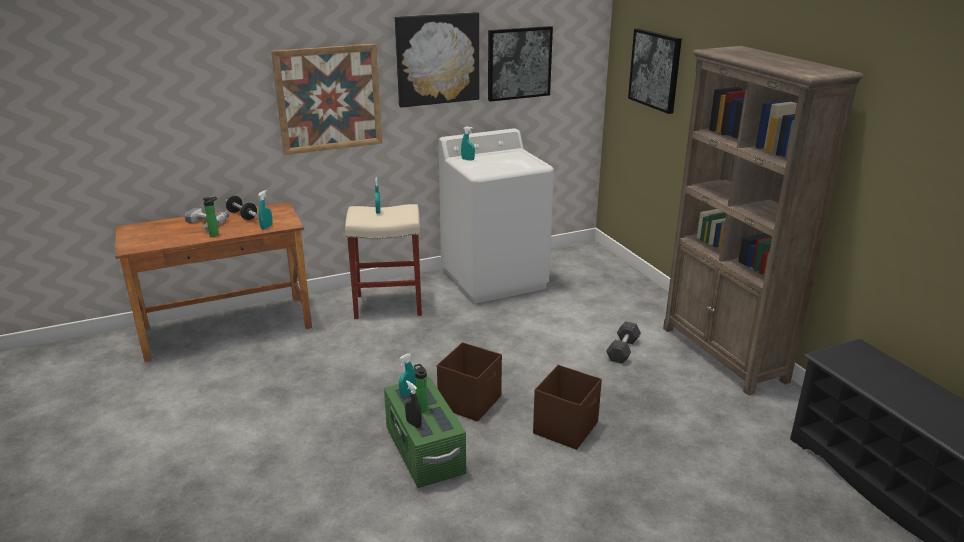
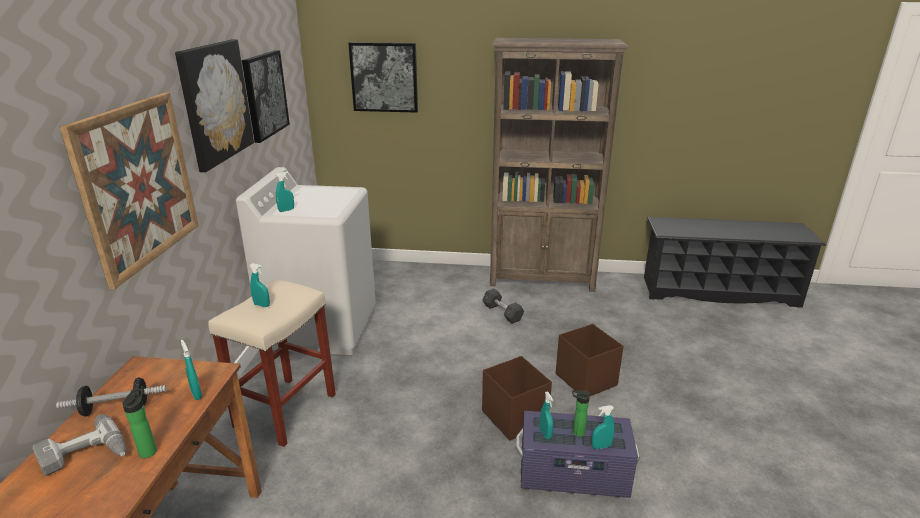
camera: 60 degrees left, 0 degrees up
green storage box [384,377,466,488] -> purple storage box [516,411,640,498]
black spray bottle [405,381,421,428] -> turquoise spray bottle [592,405,615,449]

